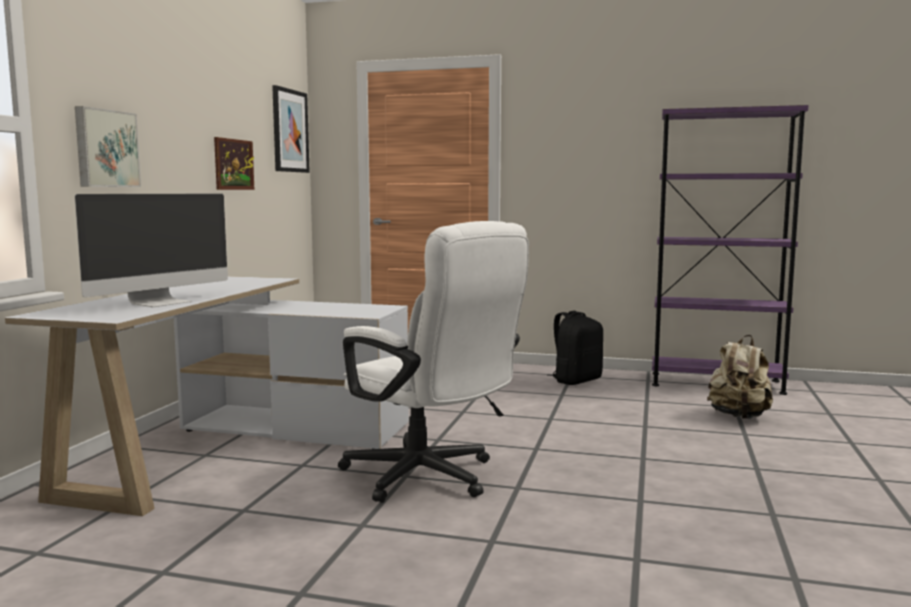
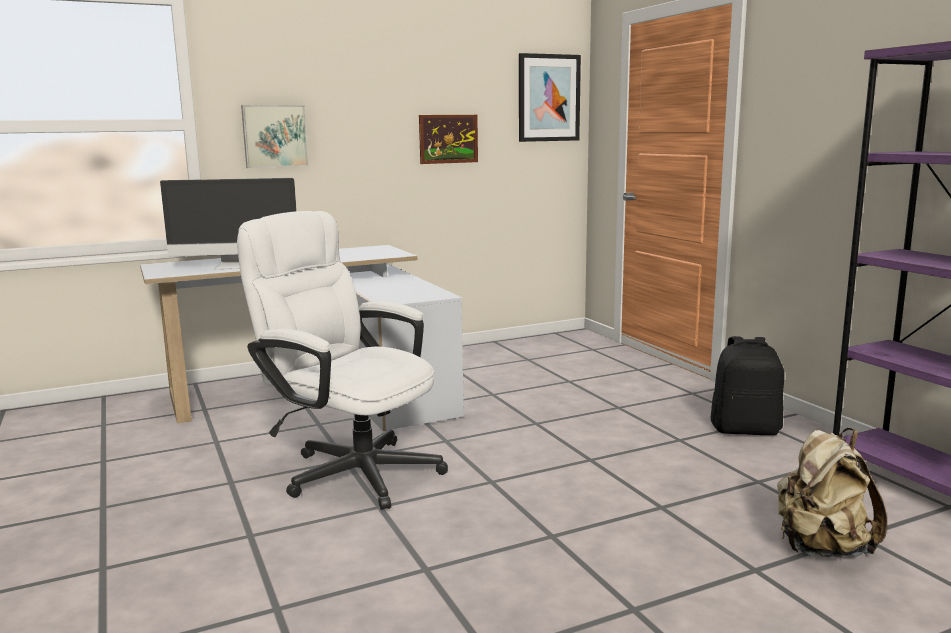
camera: 50 degrees right, 5 degrees up
white office chair [338,221,529,503] -> white office chair turned 120 degrees clockwise [237,211,448,510]

